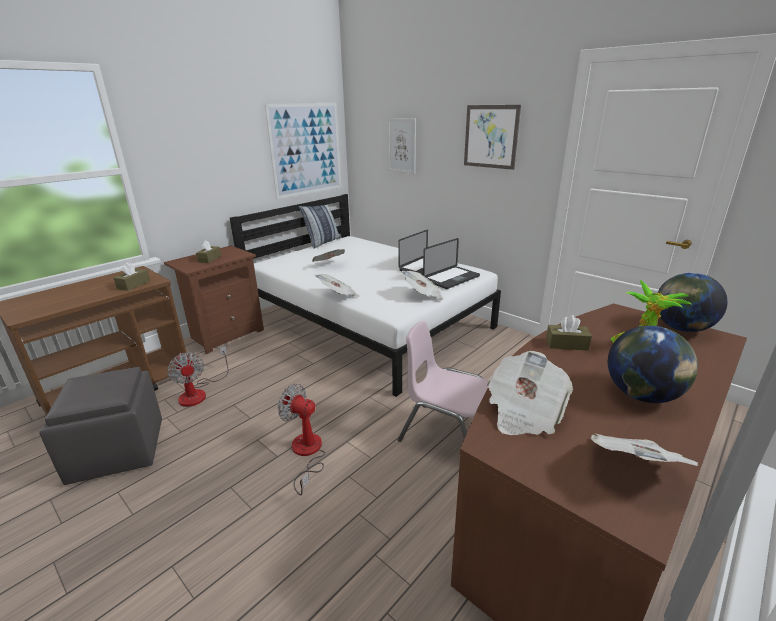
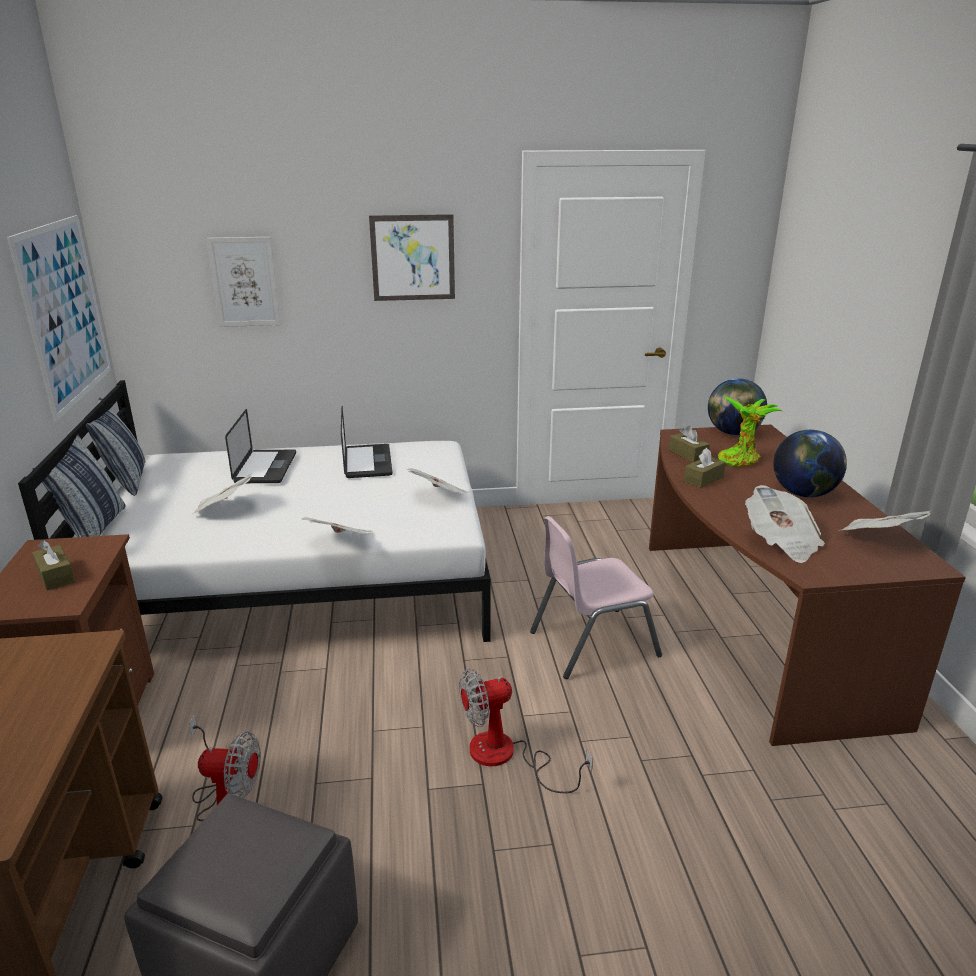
camera: 50 degrees left, 0 degrees up
brown tissue box [114,262,150,291] -> brown tissue box moved to [669,426,710,462]
laptop [423,238,480,289] -> laptop moved to [225,409,296,483]
none -> pillow [32,434,126,537]

